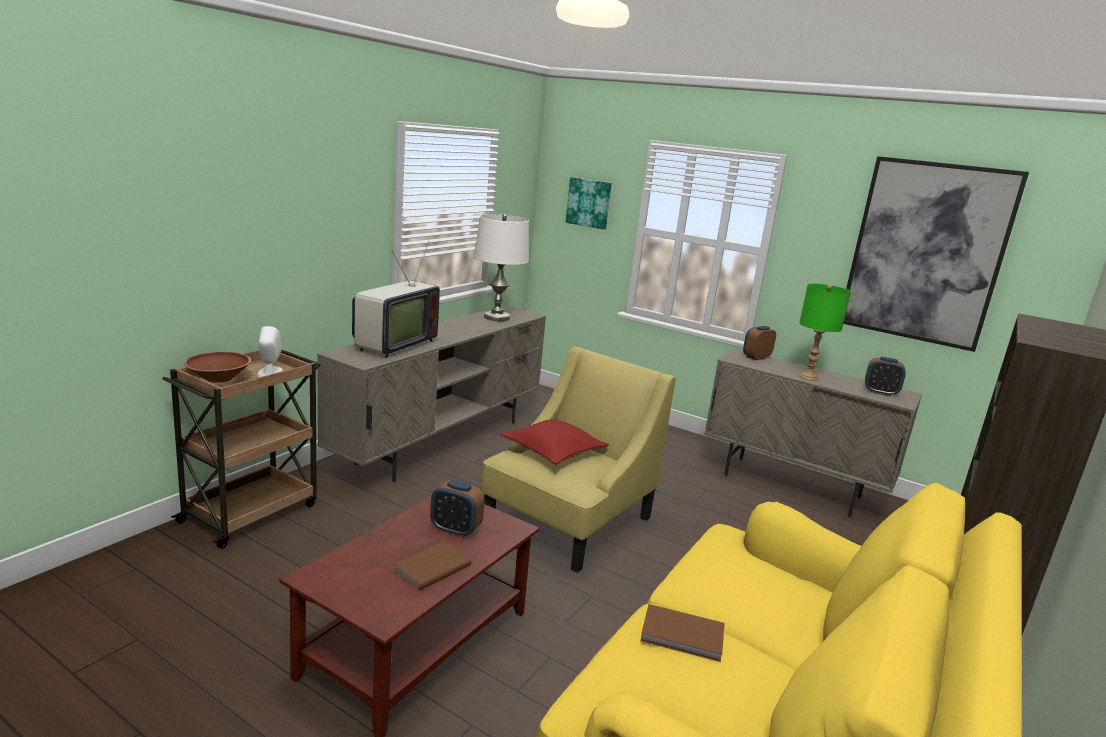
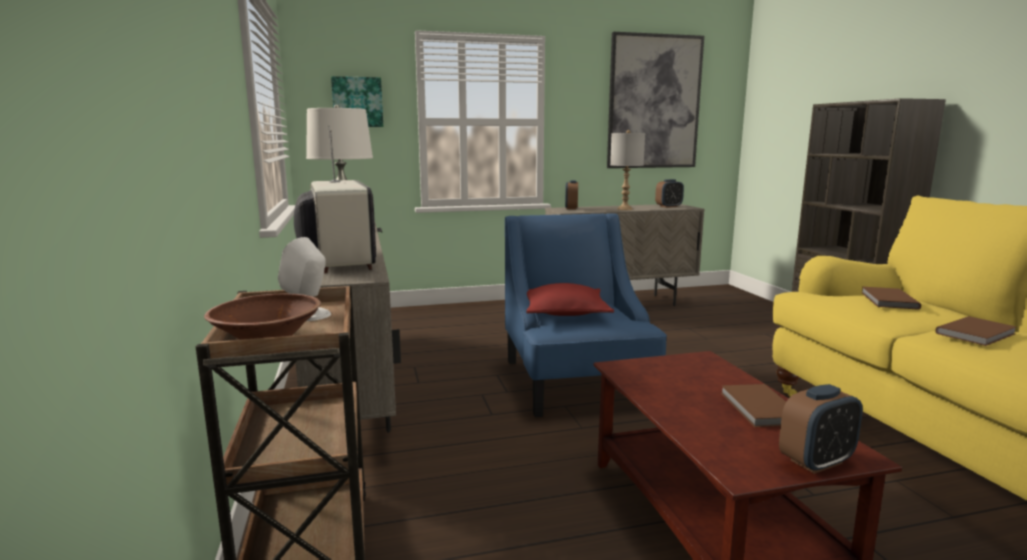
camera: 45 degrees left, 5 degrees down
alarm clock [430,480,485,537] -> alarm clock moved to [779,384,863,474]
yellow armchair [480,347,676,573] -> blue armchair [505,213,667,418]
green table lamp [799,283,851,381] -> grey table lamp [610,130,645,210]
none -> brown book [861,287,921,310]

